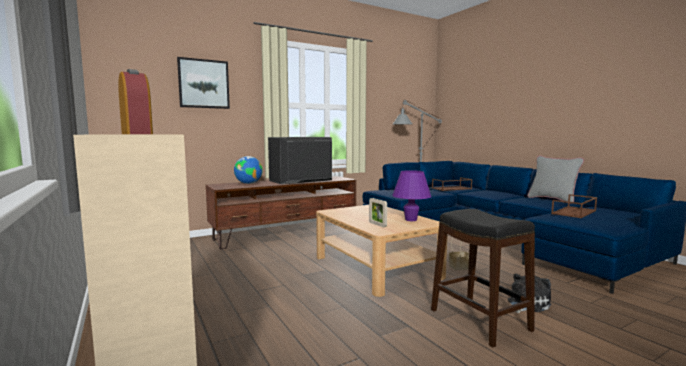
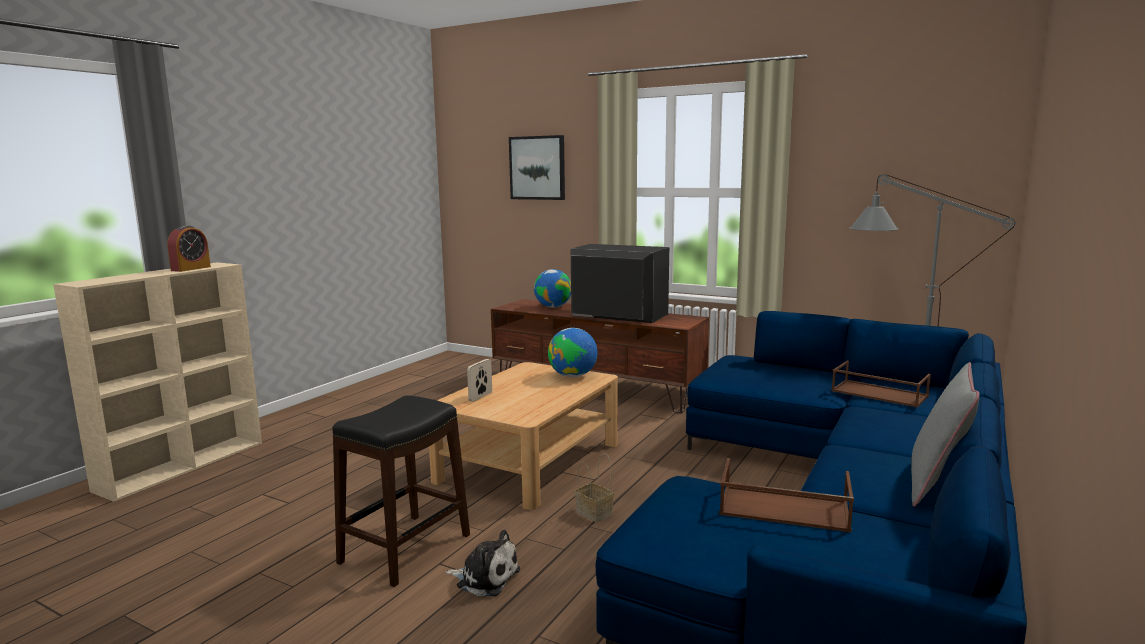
camera: 60 degrees right, 5 degrees up
purple table lamp [392,170,431,221] -> none
none -> globe [548,328,598,377]

